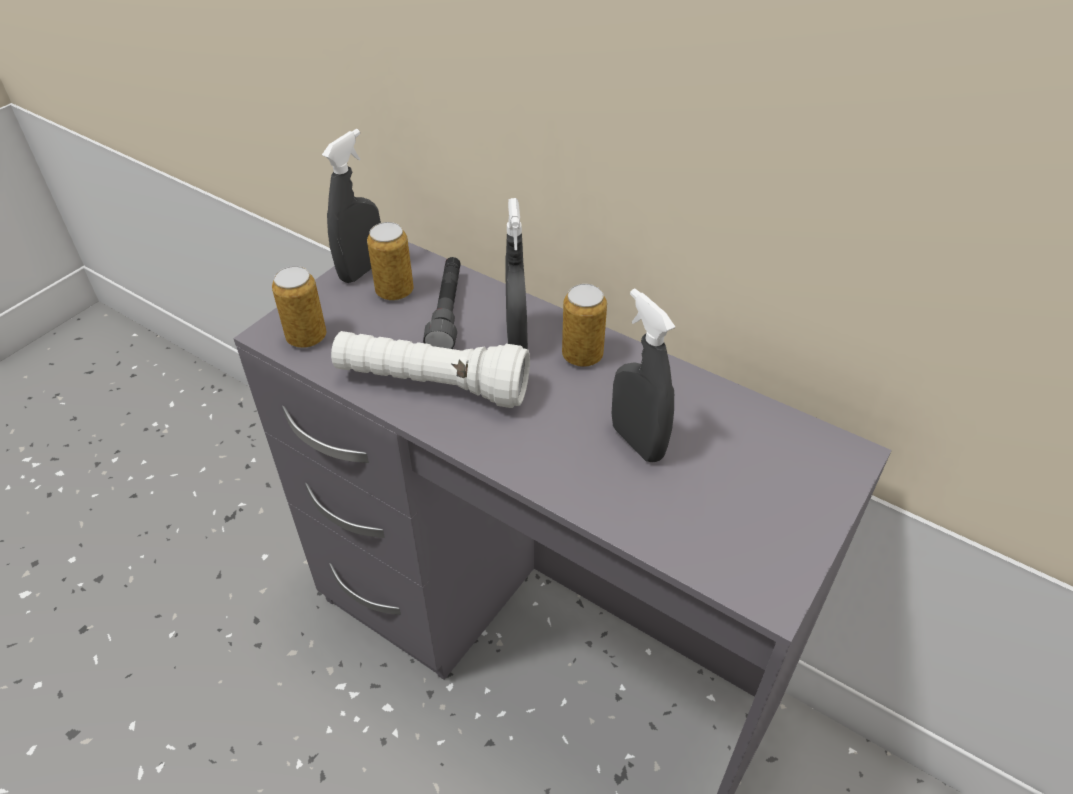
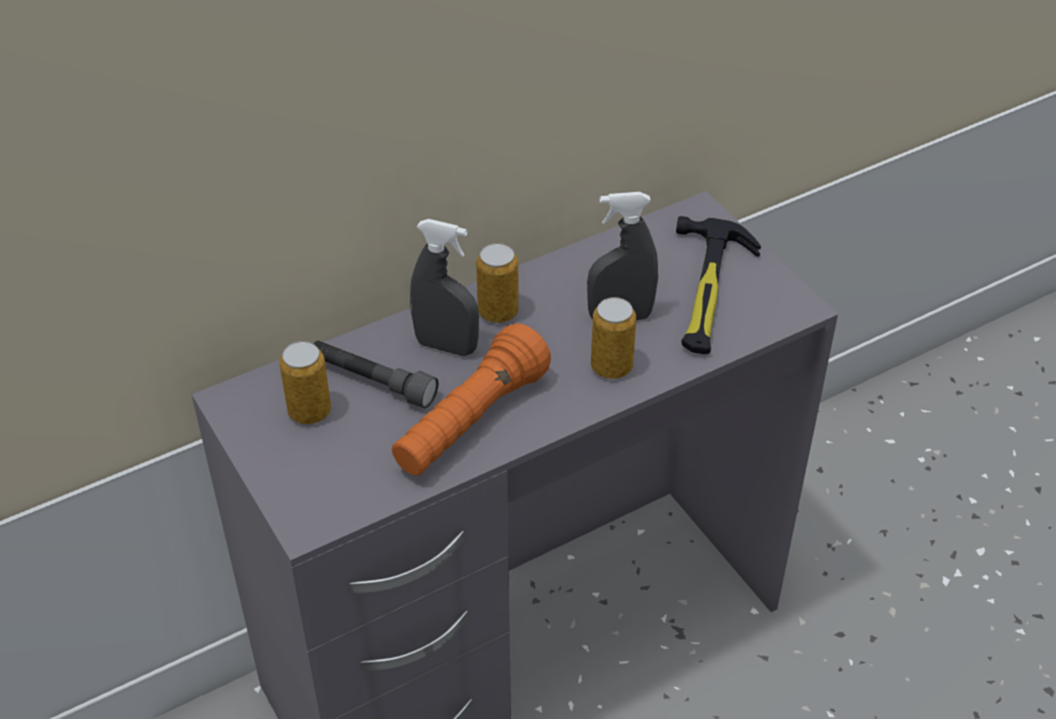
camera: 65 degrees left, 0 degrees up
can [272,266,326,348] -> can moved to [591,297,636,379]
grey spray bottle [322,129,381,283] -> none
white flashlight [331,331,530,408] -> orange flashlight [392,323,551,476]
none -> hammer [676,216,761,354]

